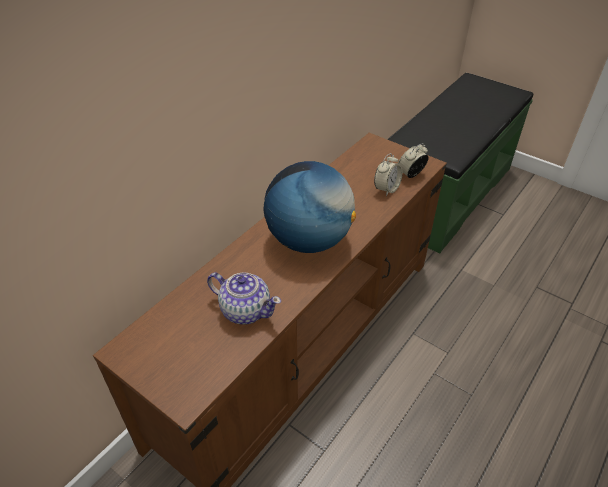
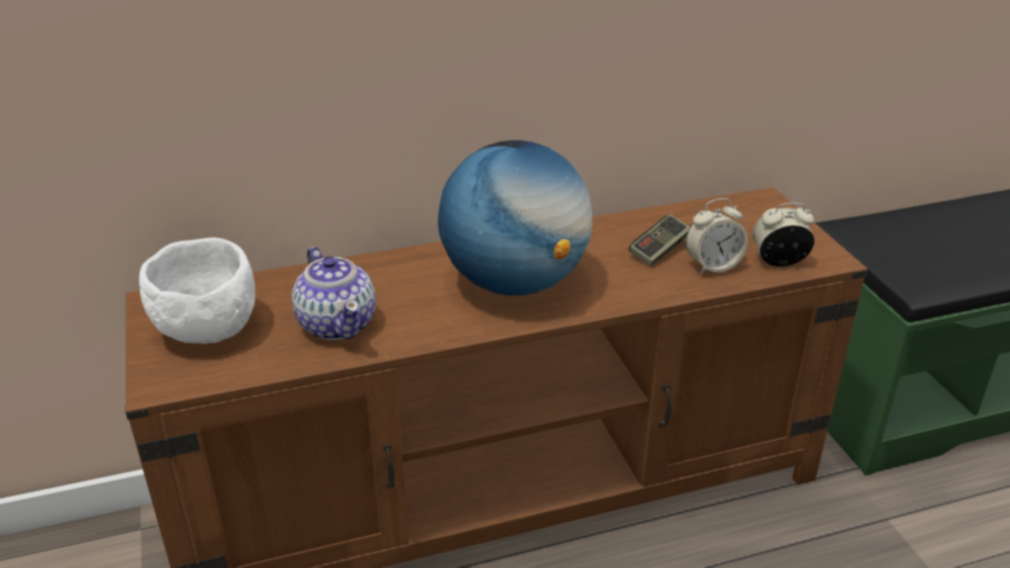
camera: 35 degrees right, 10 degrees down
none -> white bowl [139,237,255,344]
none -> game controller [629,214,690,267]

